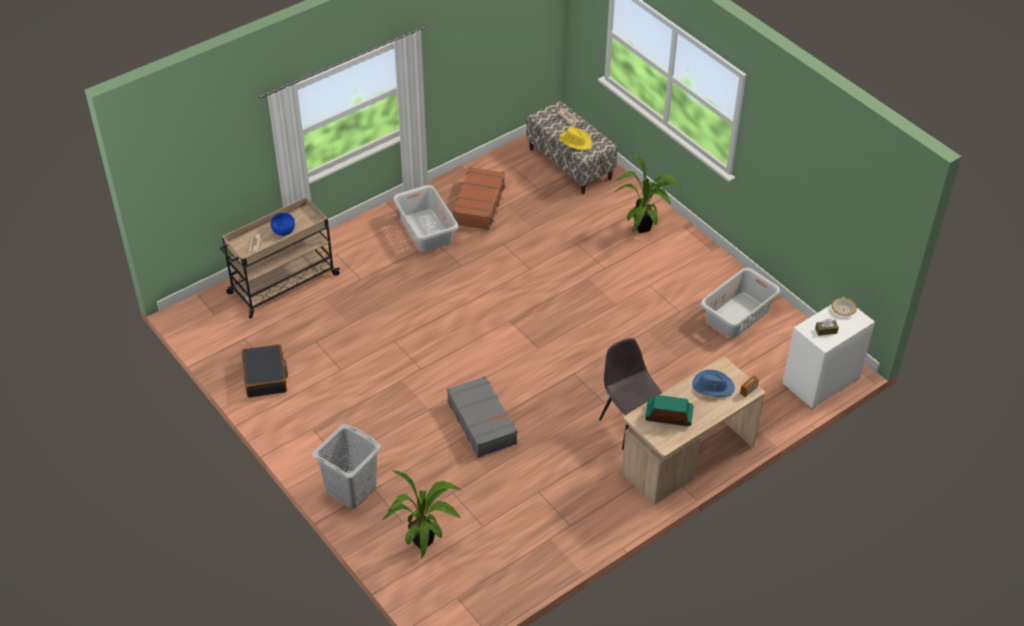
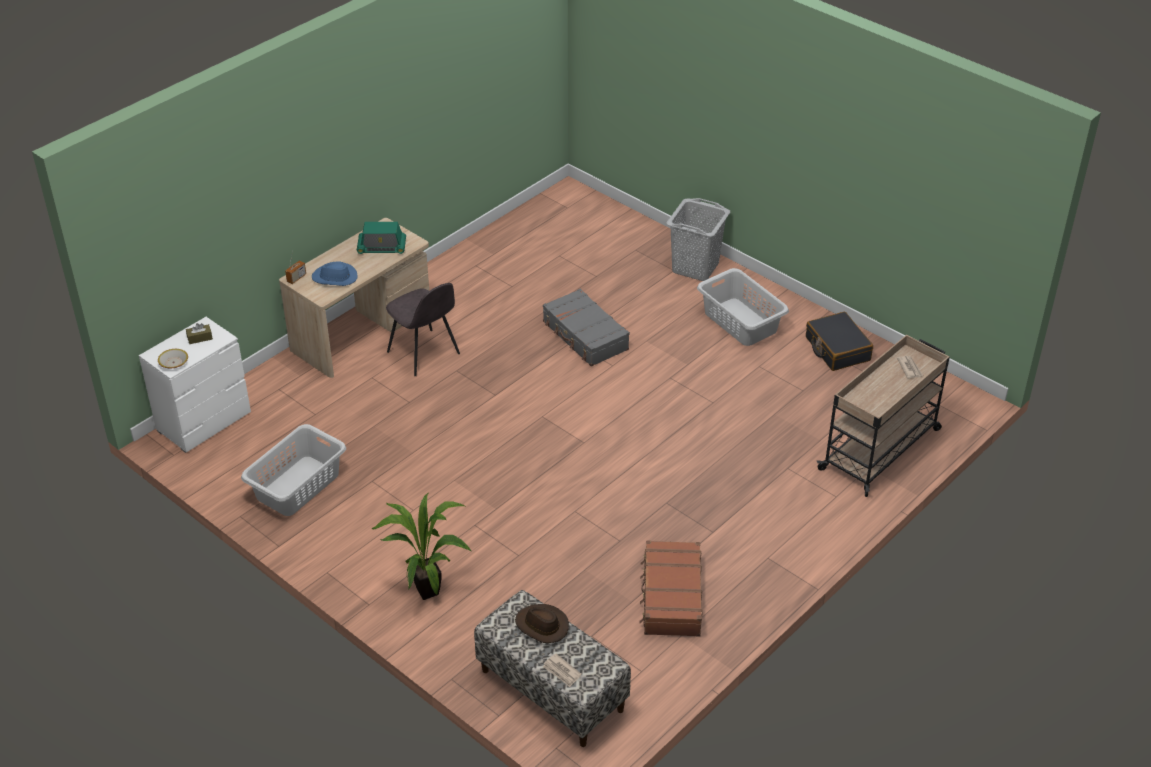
camera: 170 degrees right, 5 degrees down
blue bowl [271,213,295,236] -> none
potted plant [382,470,462,558] -> none
grey laundry basket [393,185,458,252] -> grey laundry basket moved to [697,268,789,346]
yellow hat [559,127,592,150] -> brown hat [515,604,569,643]

